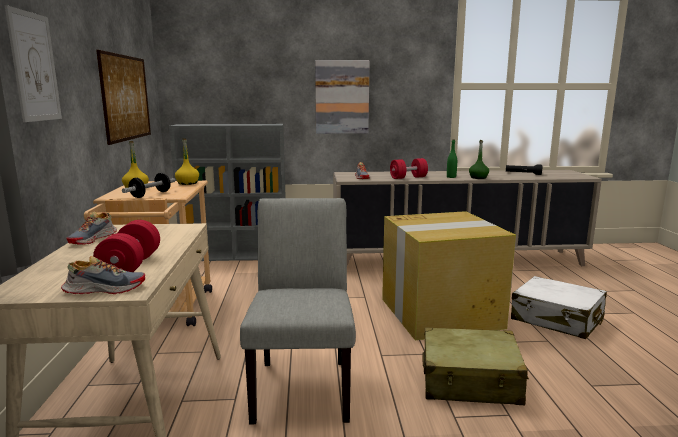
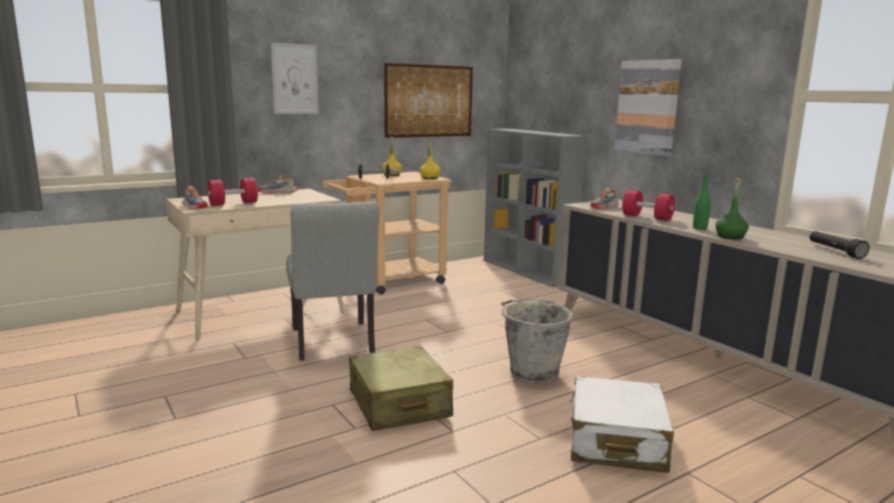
camera: 60 degrees right, 0 degrees up
grey chair [240,198,356,424] -> grey chair turned 105 degrees clockwise [286,201,379,361]
cardboard box [382,211,516,340] -> grey bucket [501,300,573,384]

